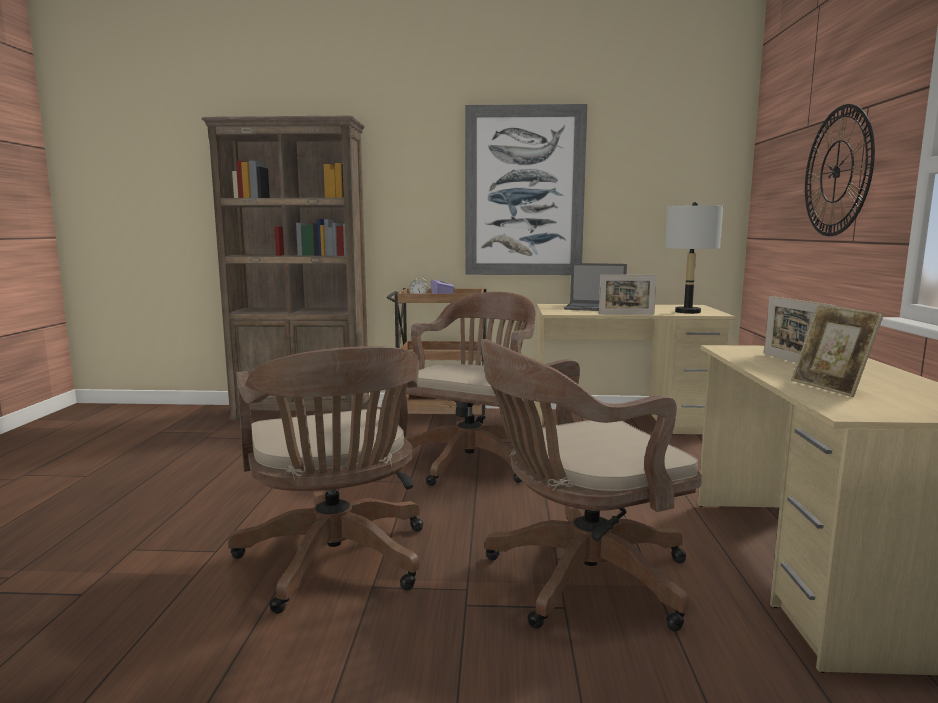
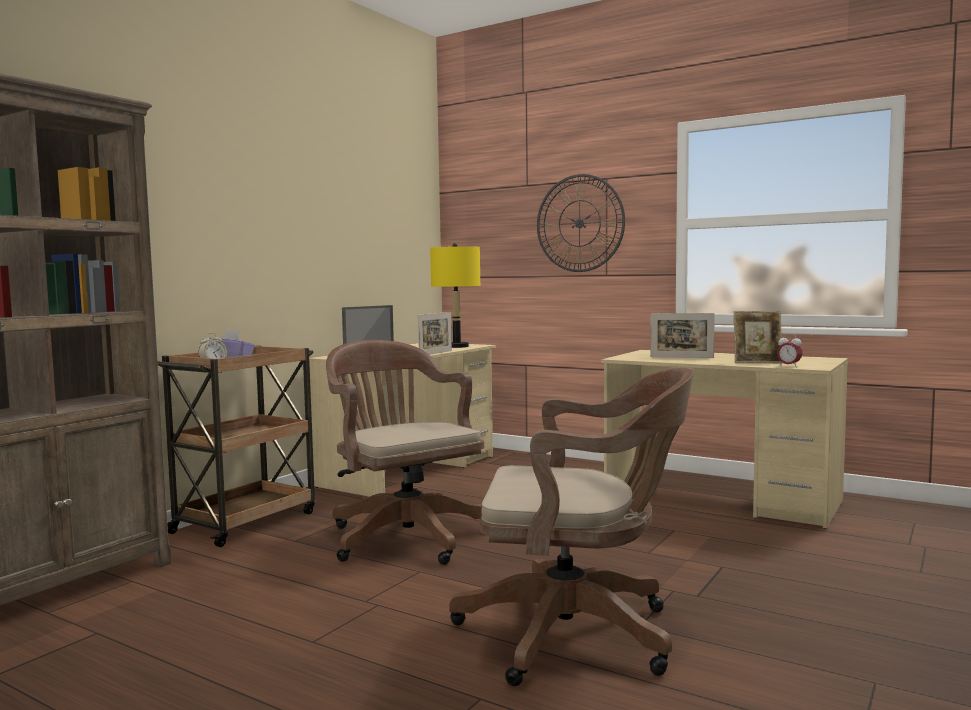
camera: 60 degrees left, 5 degrees down
picture [465,104,587,275] -> none
brown office chair [481,339,702,632] -> none
grey table lamp [665,202,723,314] -> yellow table lamp [430,243,480,348]
none -> alarm clock [777,334,802,366]

